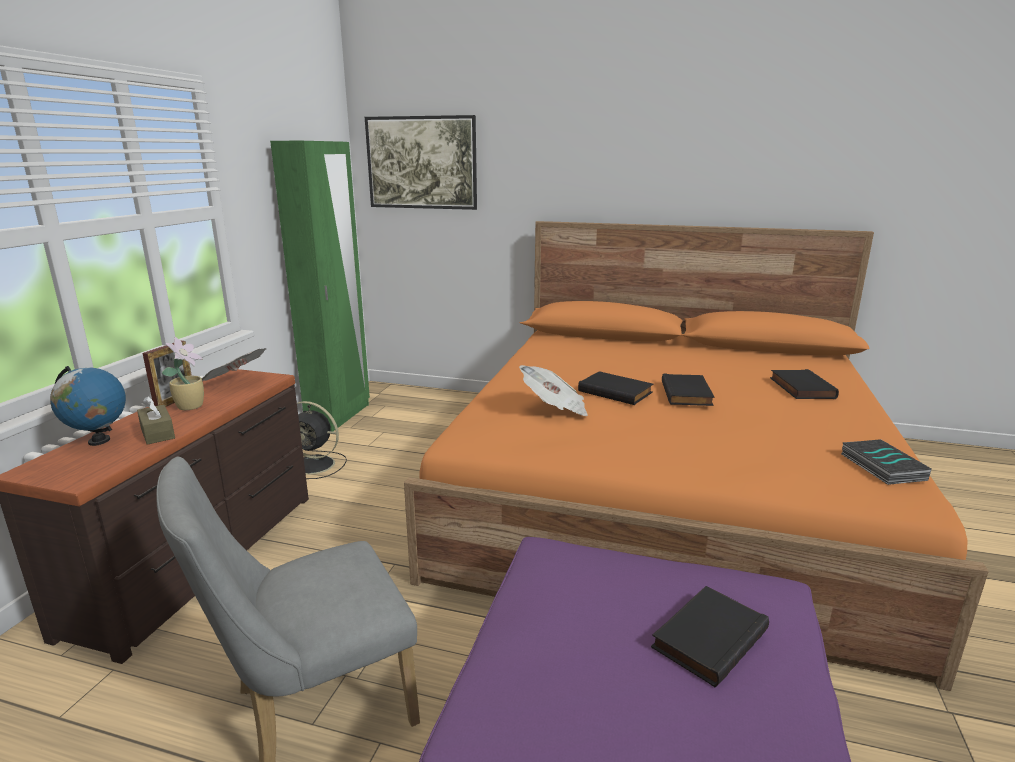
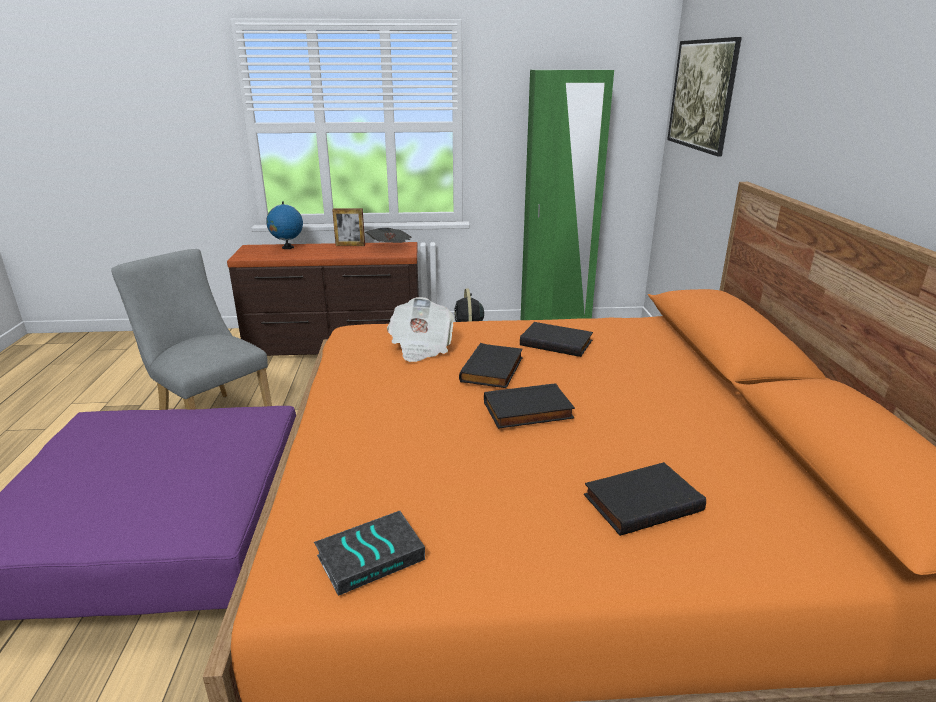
camera: 70 degrees right, 5 degrees up
brown tissue box [137,396,175,445] -> none
potted plant [162,337,204,410] -> none
black book [651,586,769,688] -> black book moved to [520,322,593,357]

